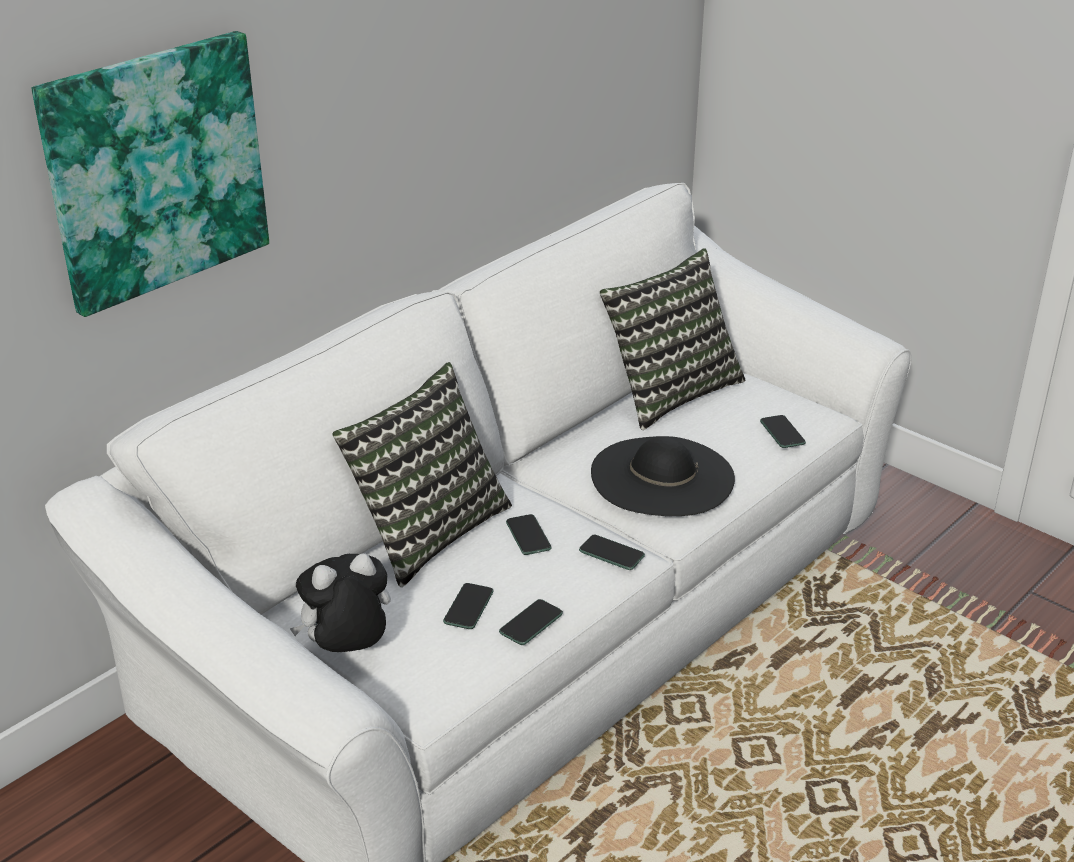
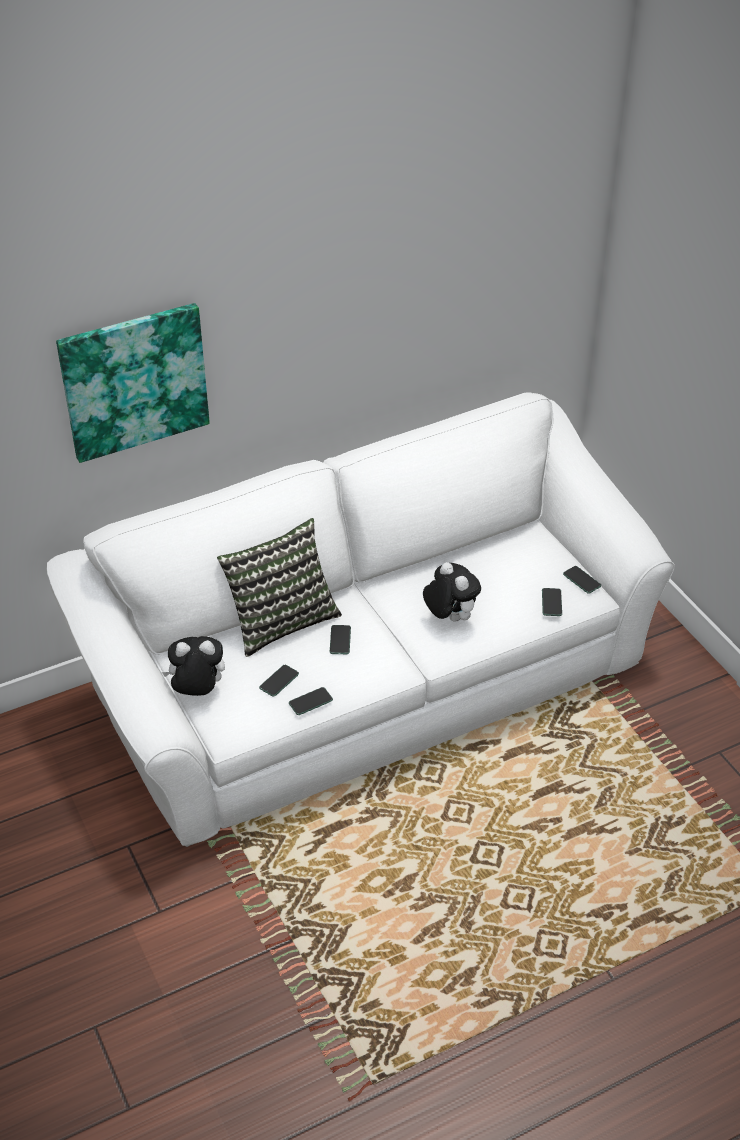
camera: 20 degrees right, 10 degrees up
phone [579,535,645,570] -> phone moved to [563,566,601,594]
black hat [591,436,735,516] -> plush toy [423,562,481,622]
pillow [600,248,745,430] -> none

